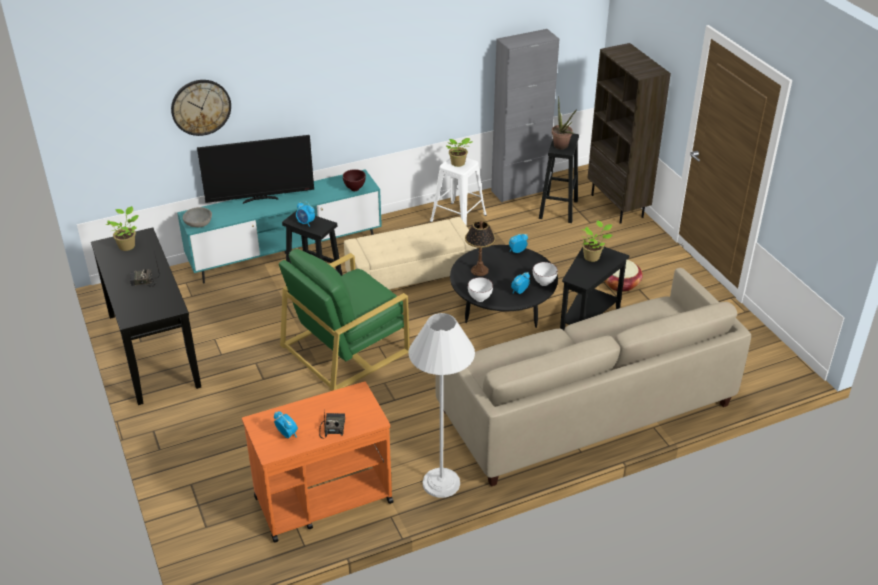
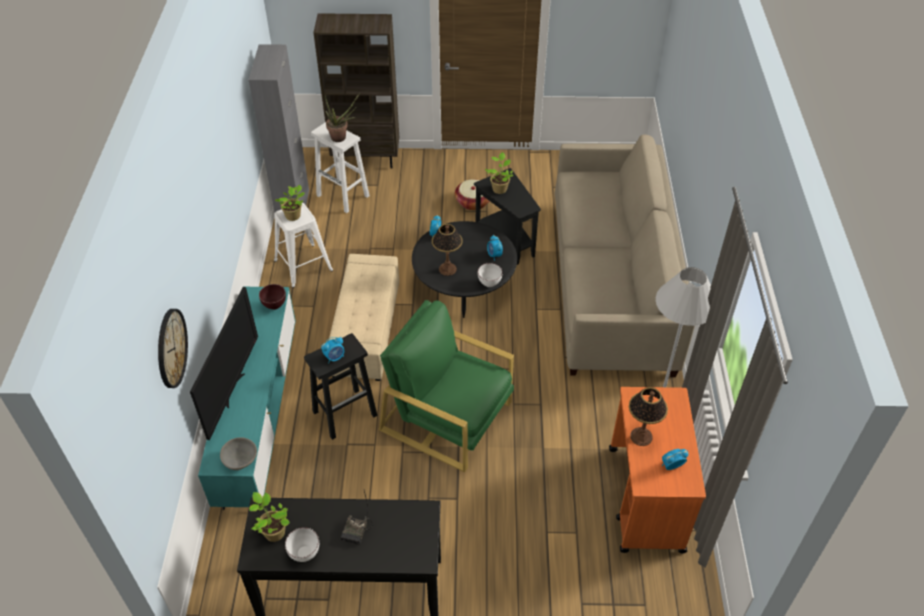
camera: 65 degrees left, 10 degrees up
green armchair [279,249,410,391] -> green armchair turned 135 degrees clockwise [379,300,514,473]
radio [319,413,345,439] -> none
white bowl [533,262,558,286] -> white bowl moved to [285,527,319,562]
black stool [539,134,579,223] -> white stool [311,122,370,213]
none -> table lamp [629,387,668,446]

